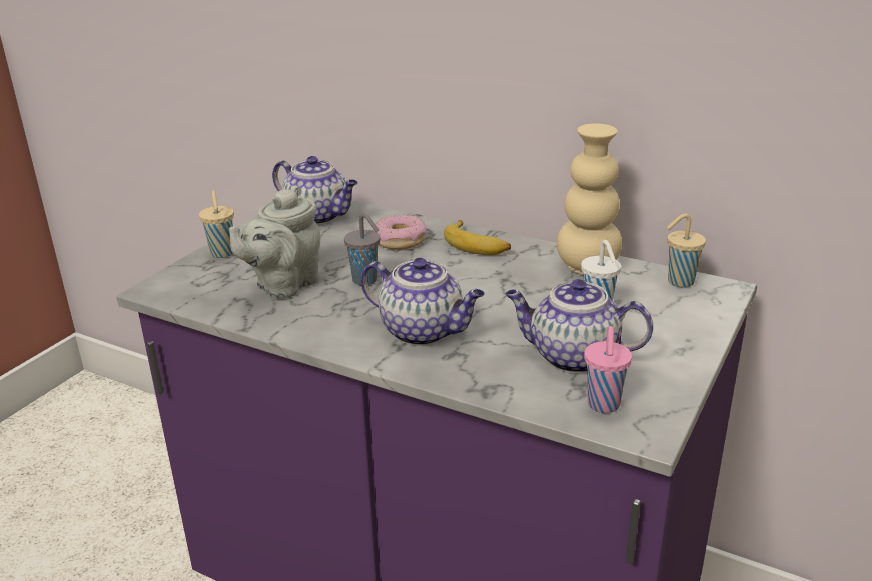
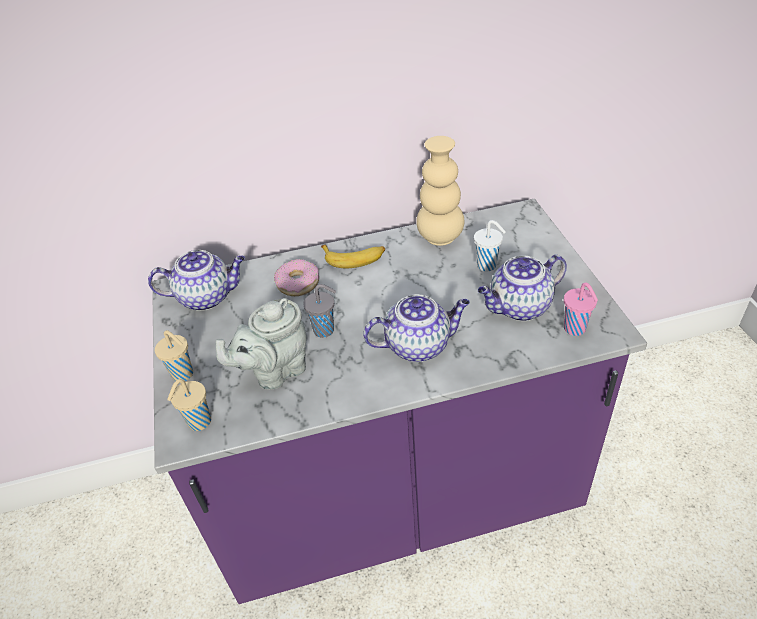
camera: 40 degrees left, 15 degrees up
grey teapot [229,186,320,299] -> grey teapot turned 60 degrees clockwise [216,298,307,390]
beige cup [667,213,706,288] -> beige cup moved to [167,379,211,431]

